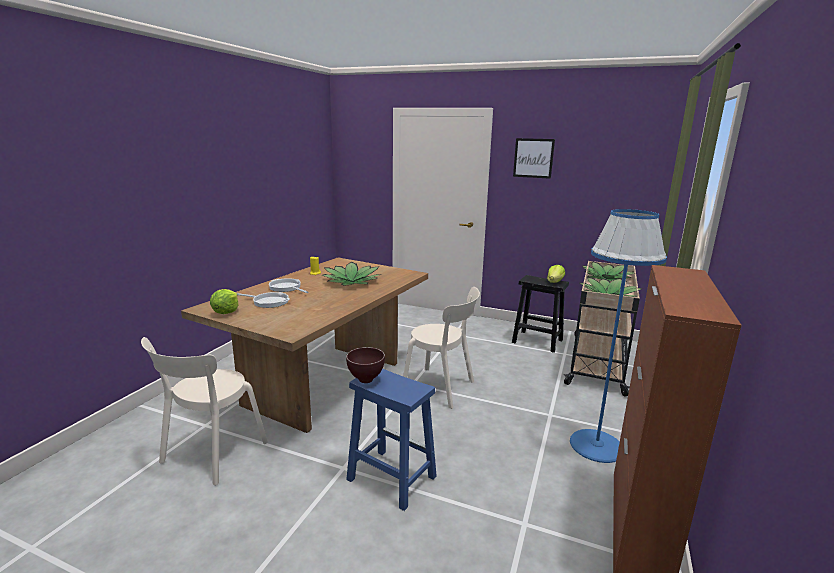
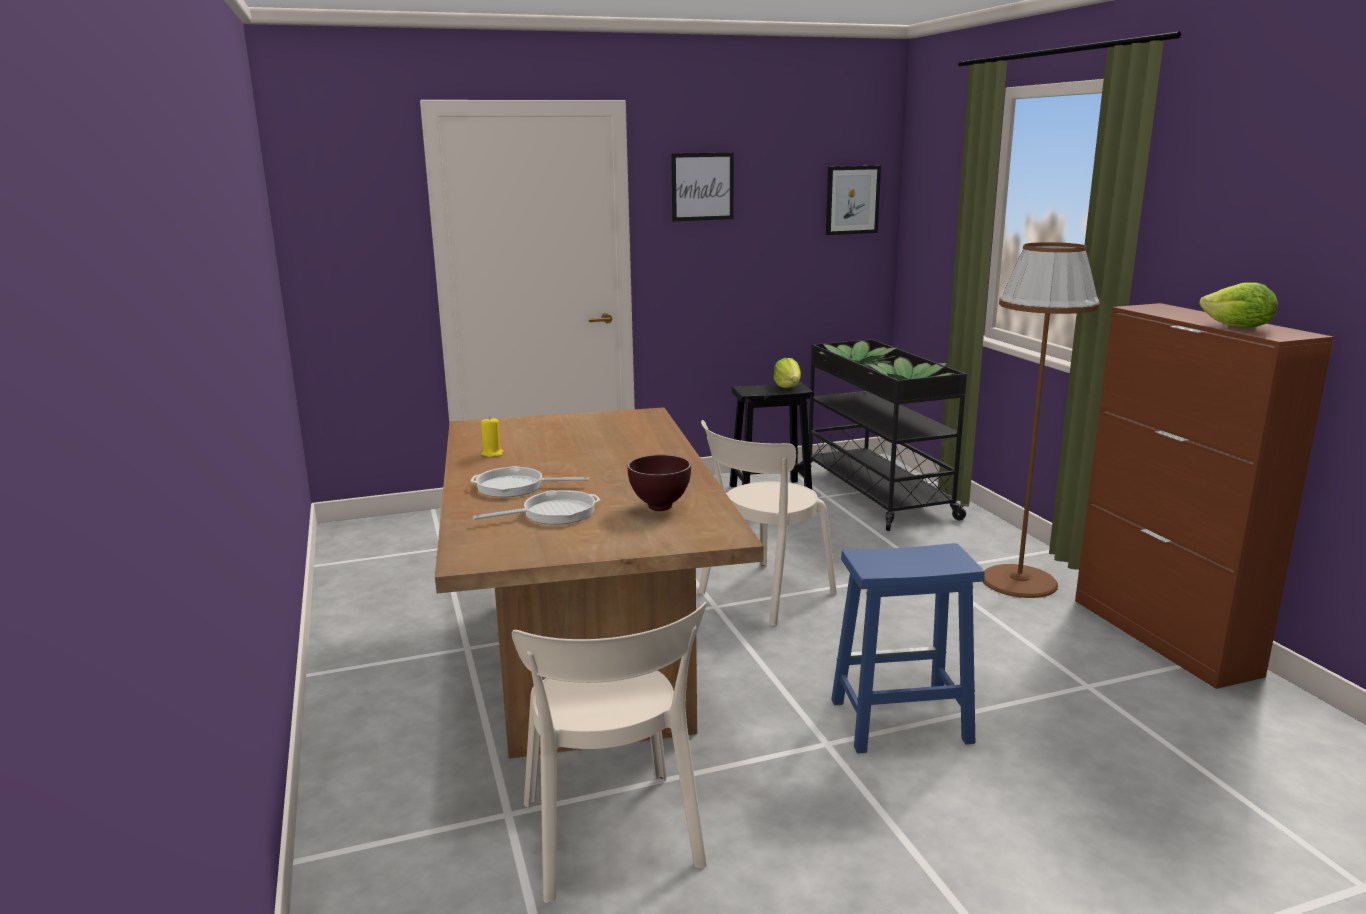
camera: 40 degrees left, 0 degrees up
lettuce [210,289,239,314] -> lettuce moved to [1199,282,1278,328]
potted plant [322,262,380,286] -> none
brown bowl [346,347,385,383] -> brown bowl moved to [628,455,691,511]
beige chair [403,287,480,409] -> beige chair turned 150 degrees clockwise [698,420,837,626]
beige cart [563,261,640,396] -> black cart [801,339,970,531]
blue floor lamp [570,209,667,463] -> brown floor lamp [983,242,1100,598]
none -> picture [826,166,881,235]

